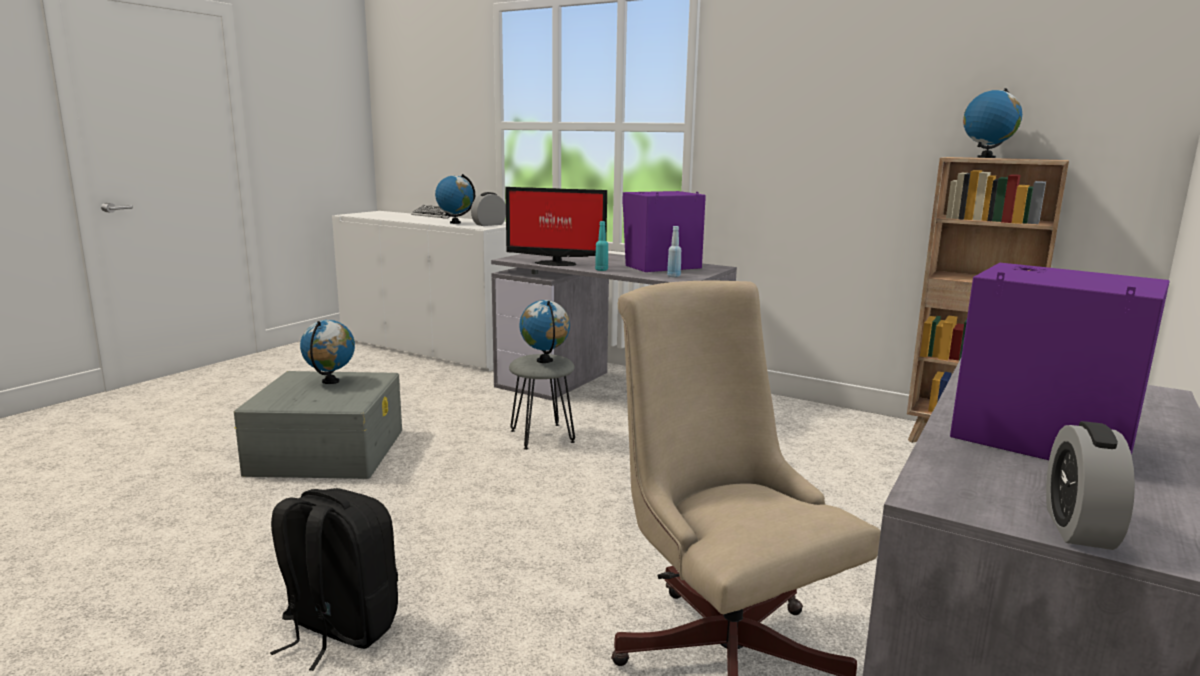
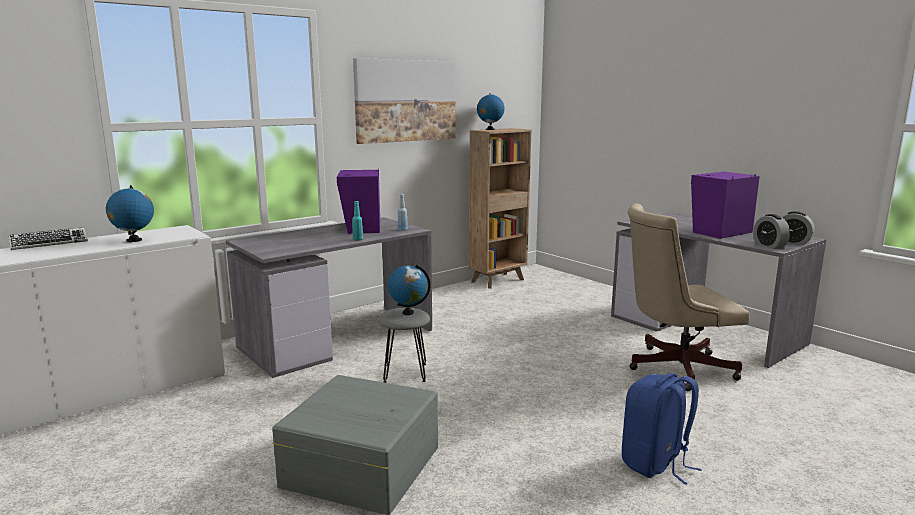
camera: 70 degrees left, 0 degrees up
black backpack [270,488,398,671] -> blue backpack [622,373,702,485]
globe [300,320,355,384] -> none
alarm clock [471,192,506,226] -> alarm clock moved to [753,214,790,249]
monitor [505,187,607,266] -> none
none -> picture [353,58,456,144]

